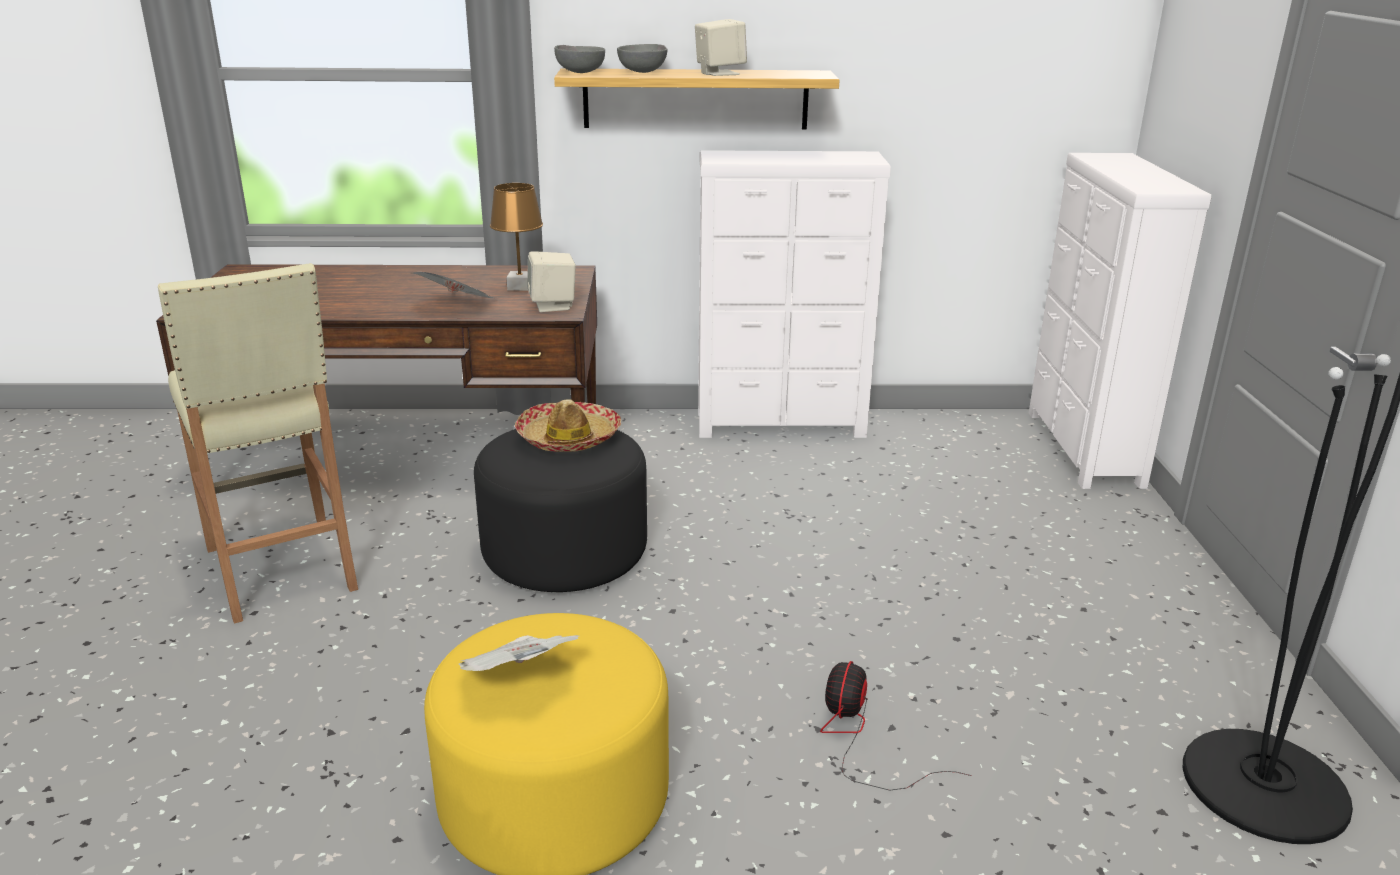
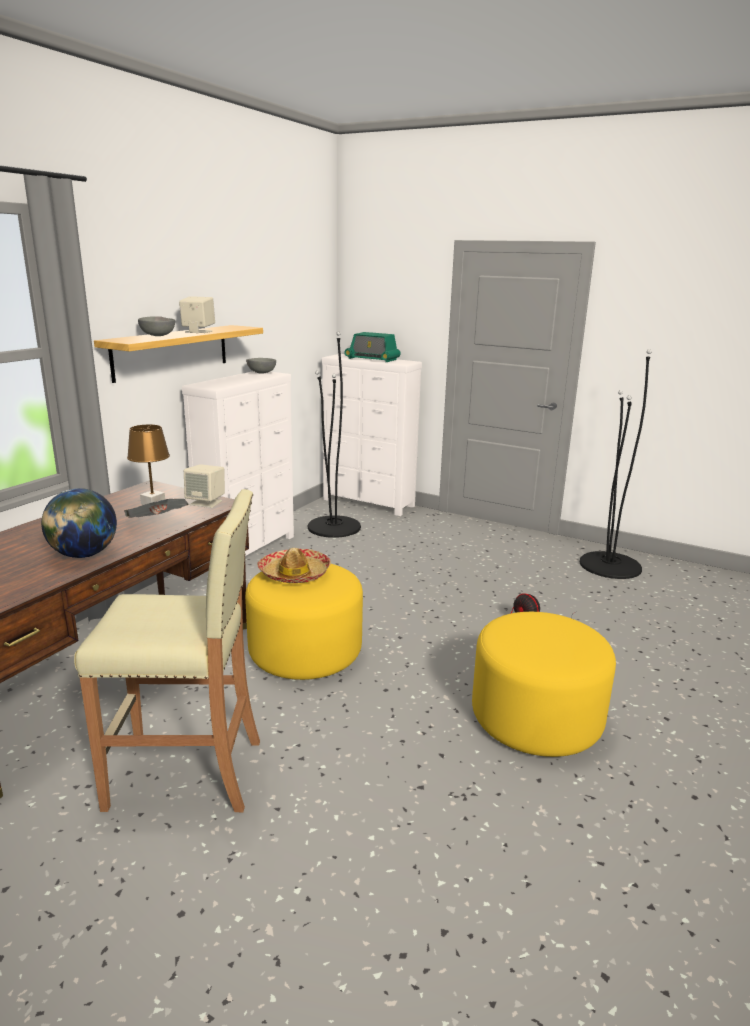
camera: 60 degrees left, 5 degrees down
newspaper [458,635,579,671] -> none
black ottoman [474,429,647,592] -> yellow ottoman [245,564,363,680]
grey bowl [554,45,605,73] -> grey bowl moved to [246,358,276,374]
none -> globe [41,488,117,558]
none -> black floor lamp [308,331,361,538]
none -> radio [344,332,401,362]

